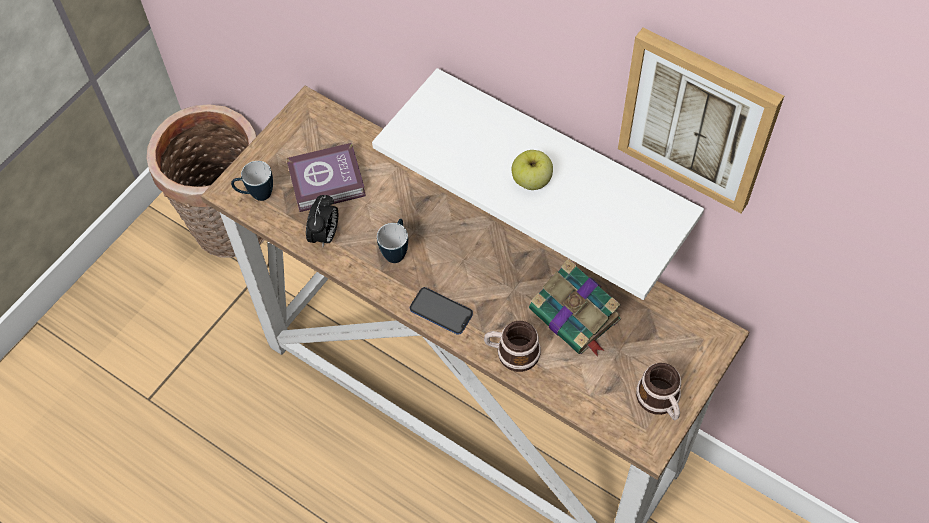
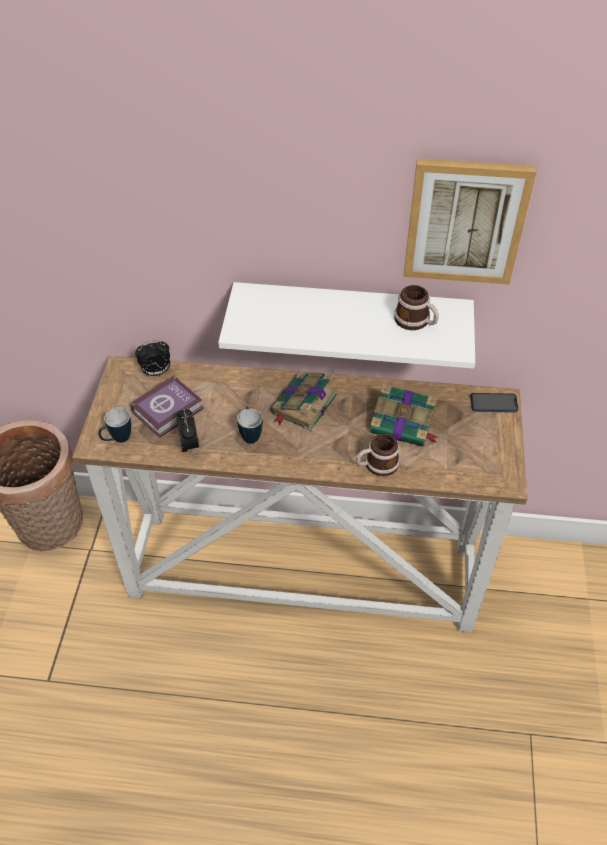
camera: 30 degrees left, 10 degrees down
phone [410,287,473,335] -> phone moved to [470,393,518,413]
apple [512,150,553,190] -> none
mug [636,363,681,420] -> mug moved to [394,285,439,330]
none -> alarm clock [135,340,170,376]
none -> book [271,372,337,431]

